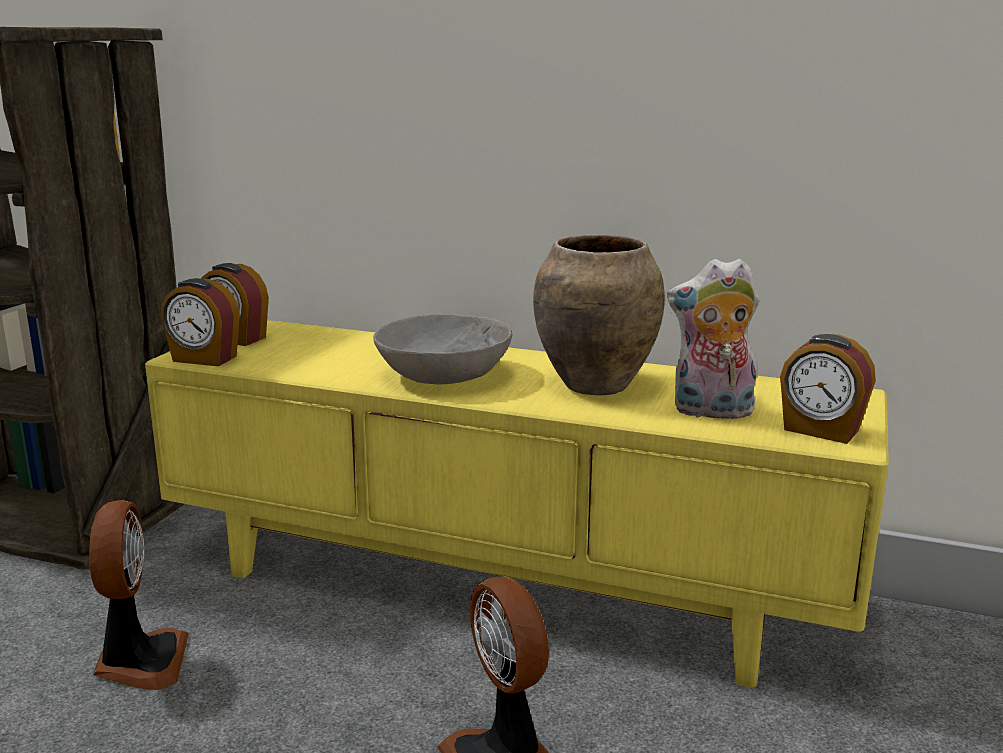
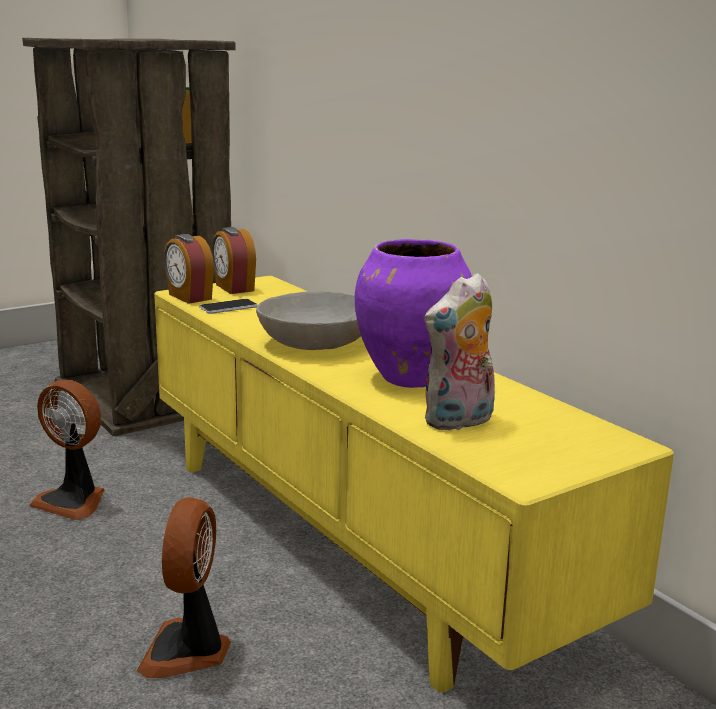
camera: 35 degrees right, 0 degrees up
fan [89,500,189,690] -> fan turned 90 degrees clockwise [29,380,105,520]
brown vase [533,234,665,396] -> purple vase [355,239,472,388]
plush toy [667,258,760,422] -> plush toy turned 75 degrees counterclockwise [424,273,495,431]
alarm clock [780,334,876,444] -> none
none -> phone [199,299,258,314]

